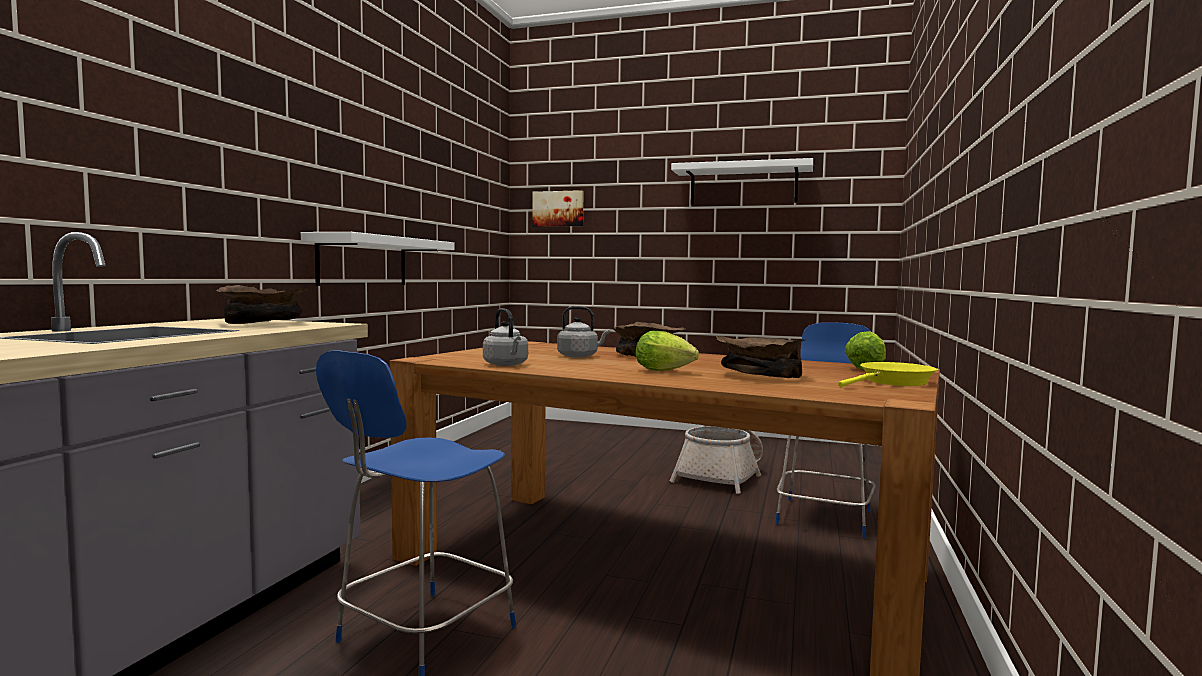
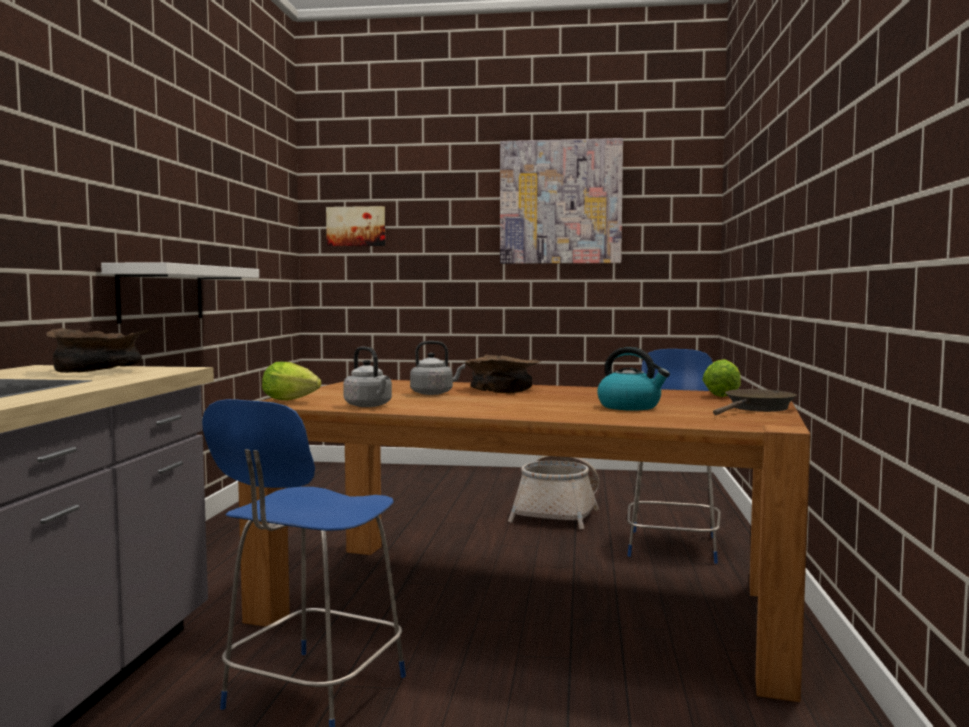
camera: 10 degrees left, 0 degrees up
lettuce [635,331,699,371] -> lettuce moved to [262,361,322,400]
white shelf [671,158,813,204] -> picture [500,138,623,264]
brown bowl [716,336,807,378] -> kettle [597,347,670,410]
yellow frying pan [838,362,938,387] -> brown frying pan [713,389,797,415]

